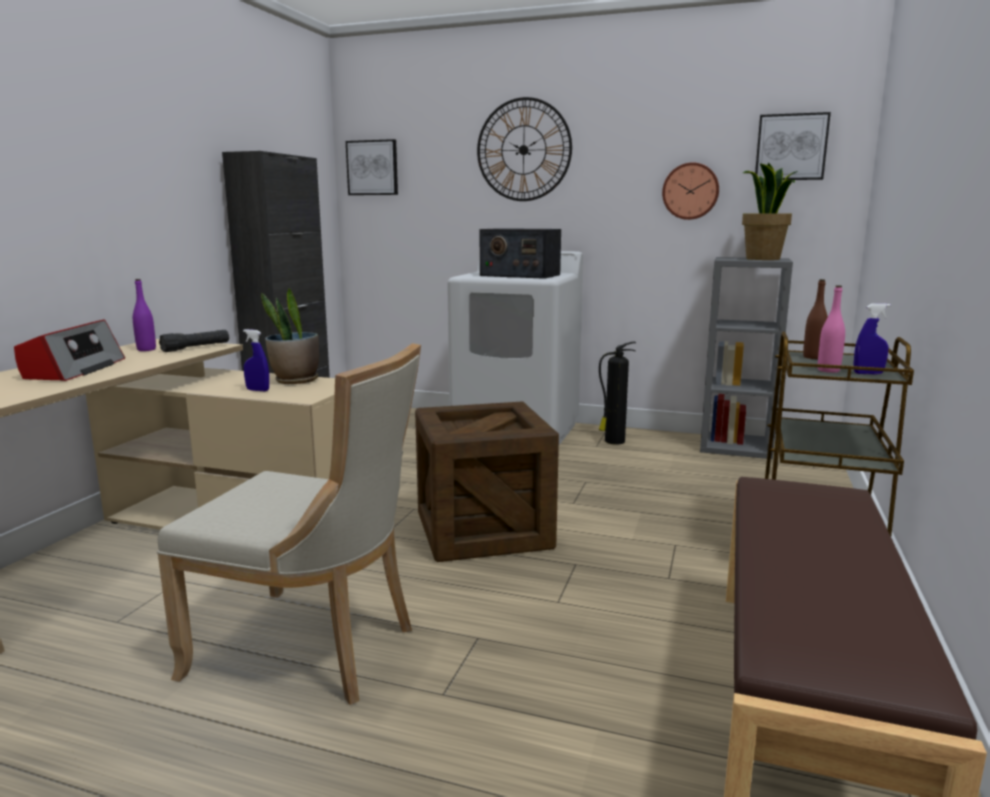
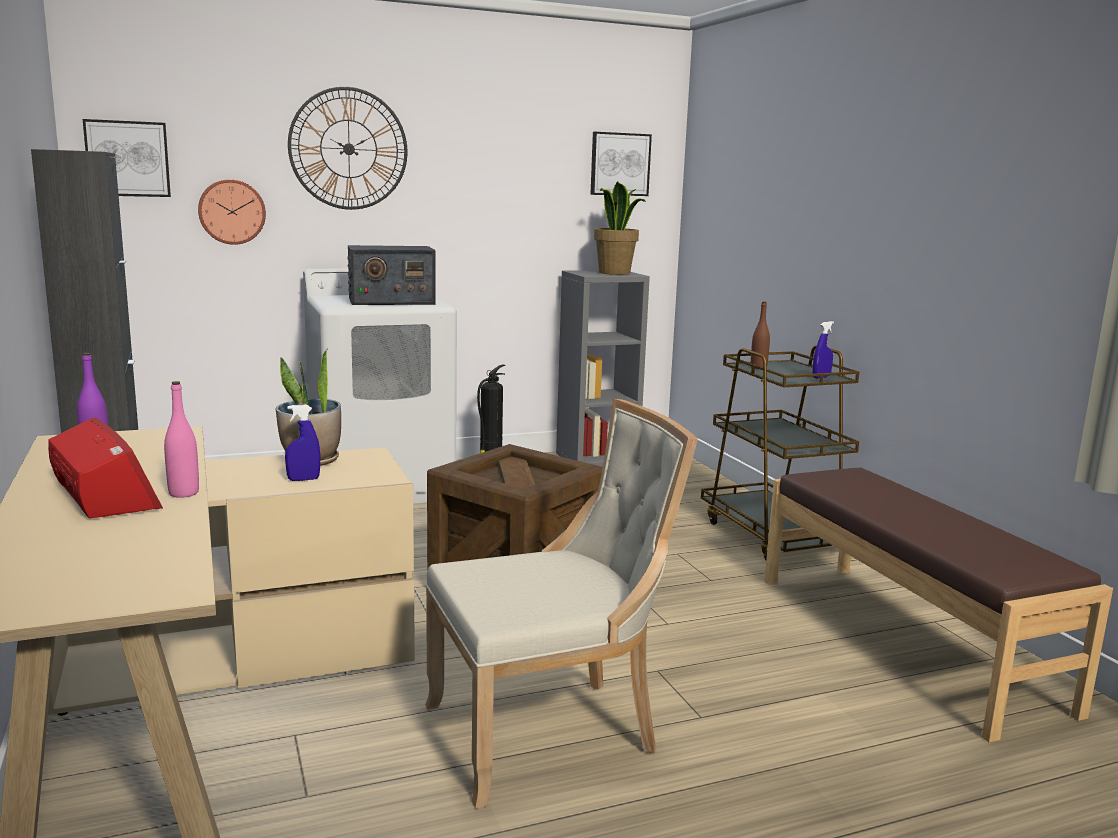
camera: 40 degrees left, 0 degrees up
black flashlight [159,330,229,352] -> none
wall clock [662,162,719,220] -> wall clock moved to [198,179,266,245]
pink bottle [818,285,845,373] -> pink bottle moved to [164,381,199,498]

